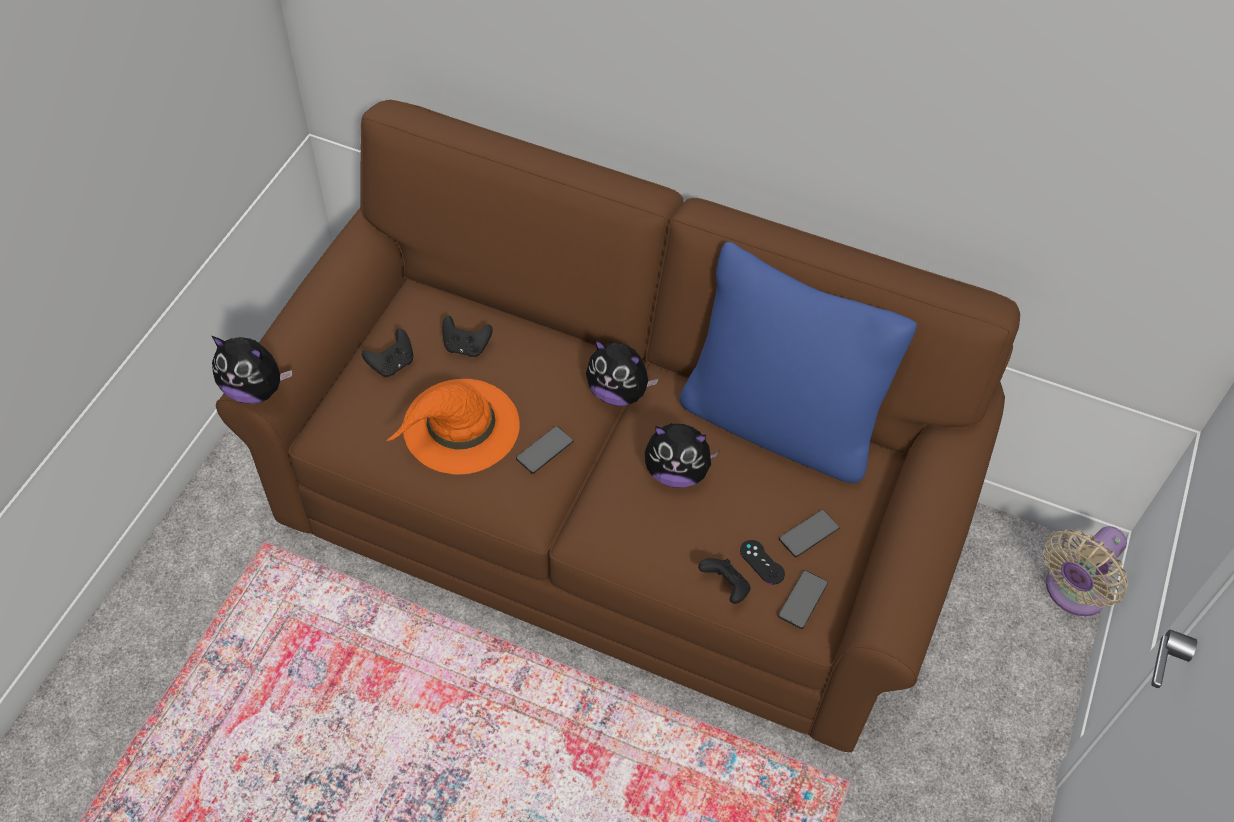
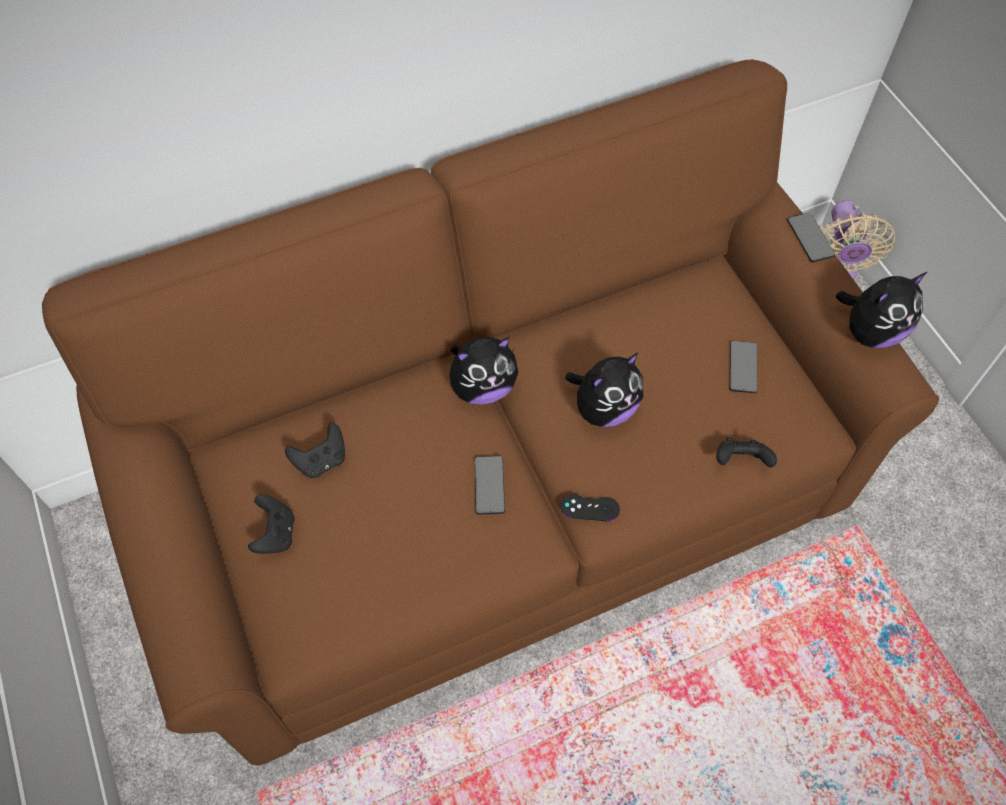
camera: 45 degrees left, 5 degrees up
plush toy [212,336,292,404] -> plush toy moved to [836,272,927,348]
orange hat [386,379,520,474] -> none
blue pillow [680,242,917,483] -> none
black game controller [740,540,785,585] -> black game controller moved to [560,494,620,521]
phone [778,570,828,629] -> phone moved to [787,213,835,262]

